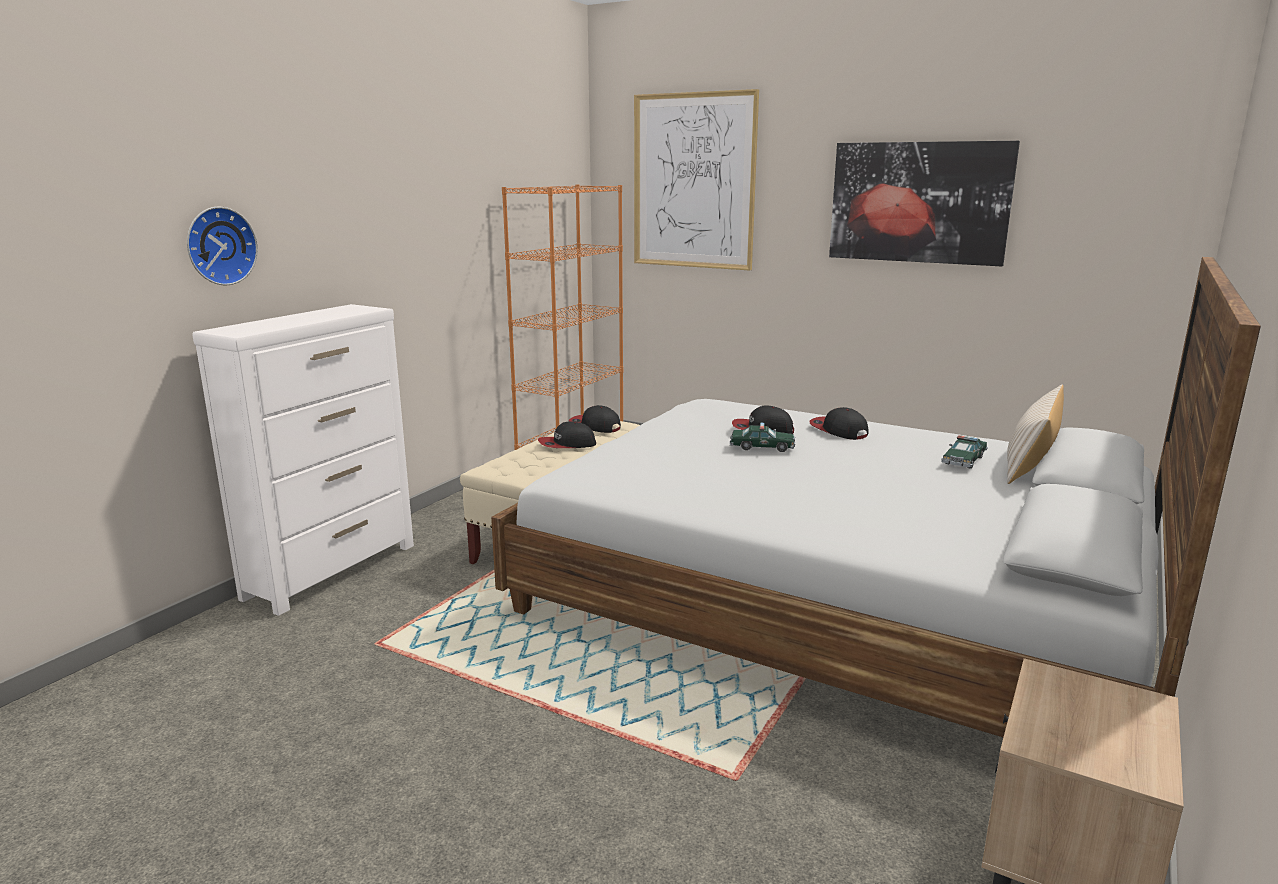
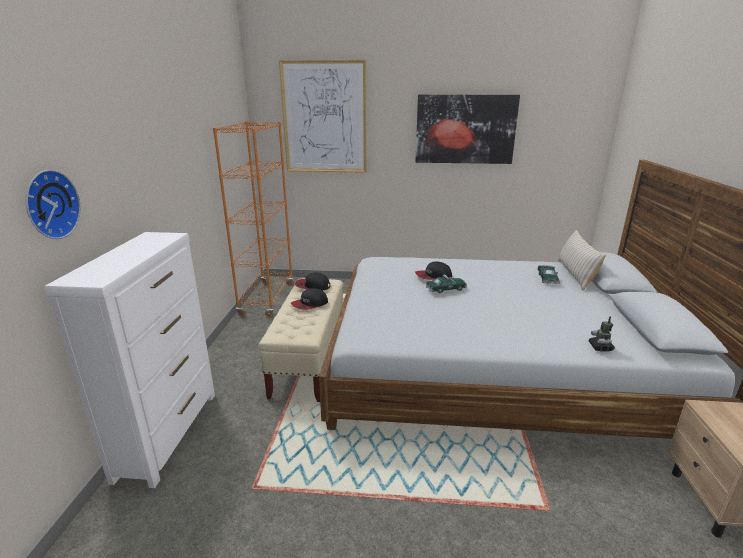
camera: 25 degrees left, 5 degrees up
cap [810,407,869,440] -> none
none -> toy robot [589,316,615,352]

